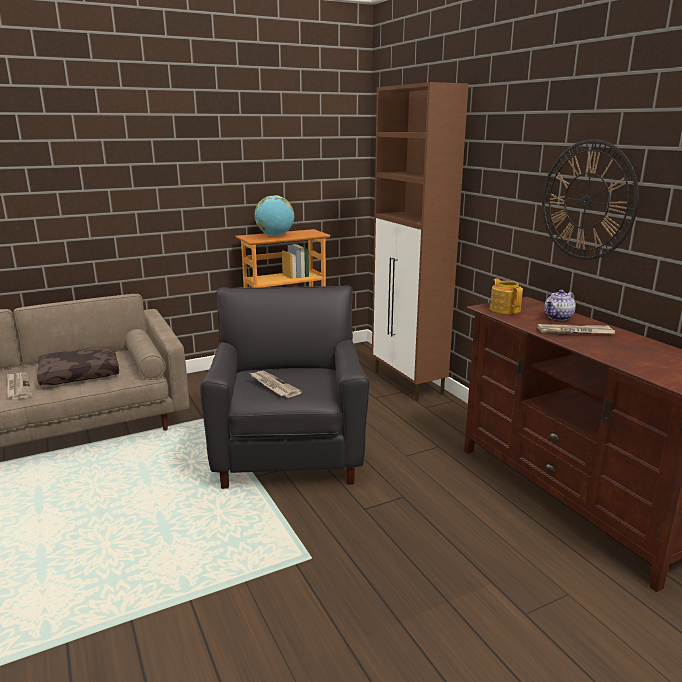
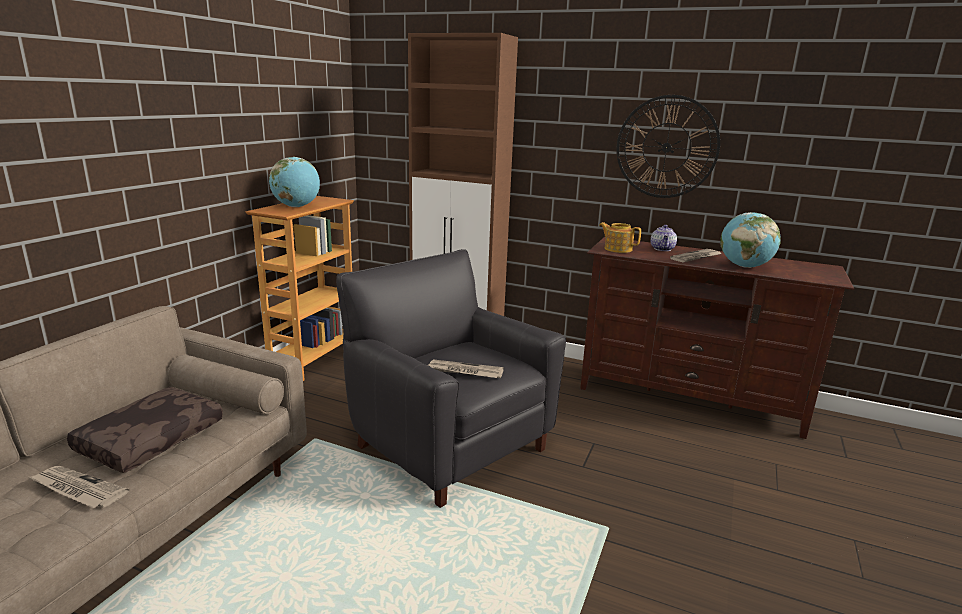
camera: 40 degrees left, 0 degrees up
none -> globe [720,212,781,268]

